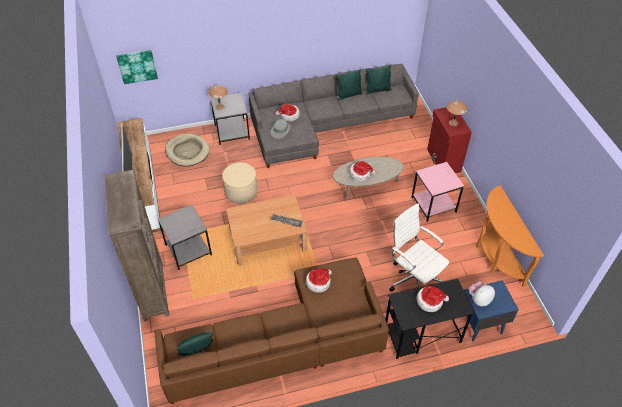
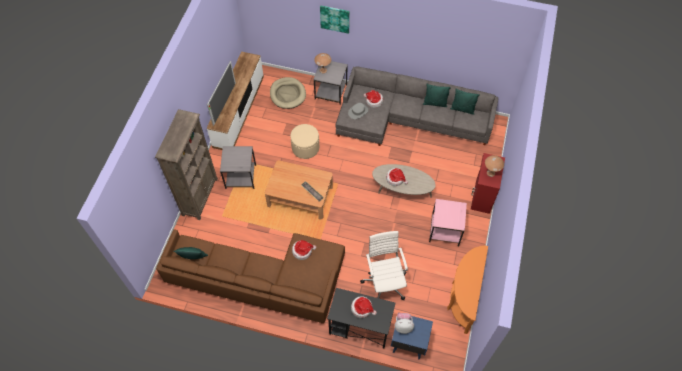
camera: 30 degrees right, 10 degrees up
picture [116,50,158,84] -> picture moved to [320,5,350,34]

